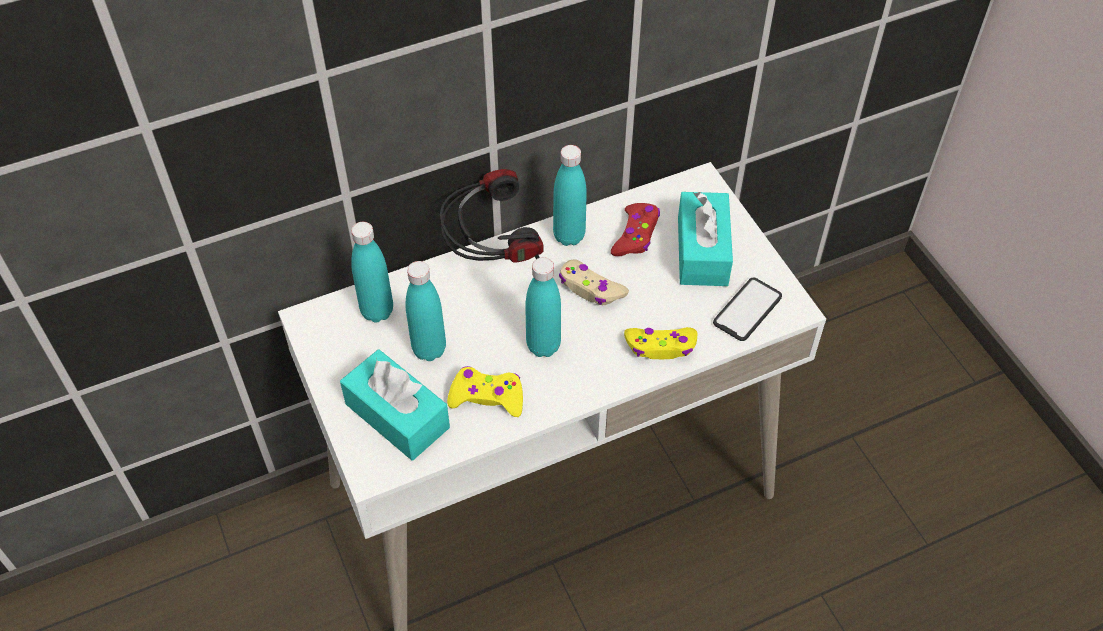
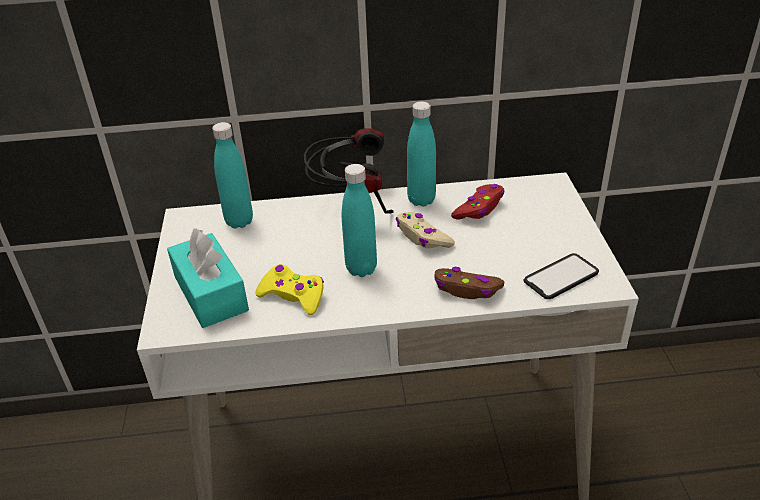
camera: 20 degrees right, 15 degrees down
turquoise bottle [406,261,446,361] -> none
yellow game controller [624,327,697,359] -> brown game controller [434,267,504,299]
turquoise tissue box [678,192,733,286] -> none

